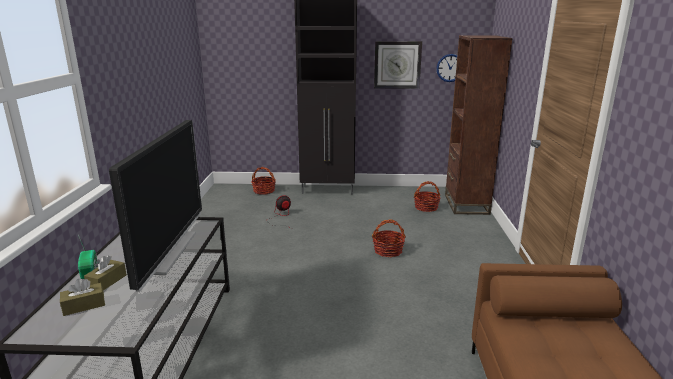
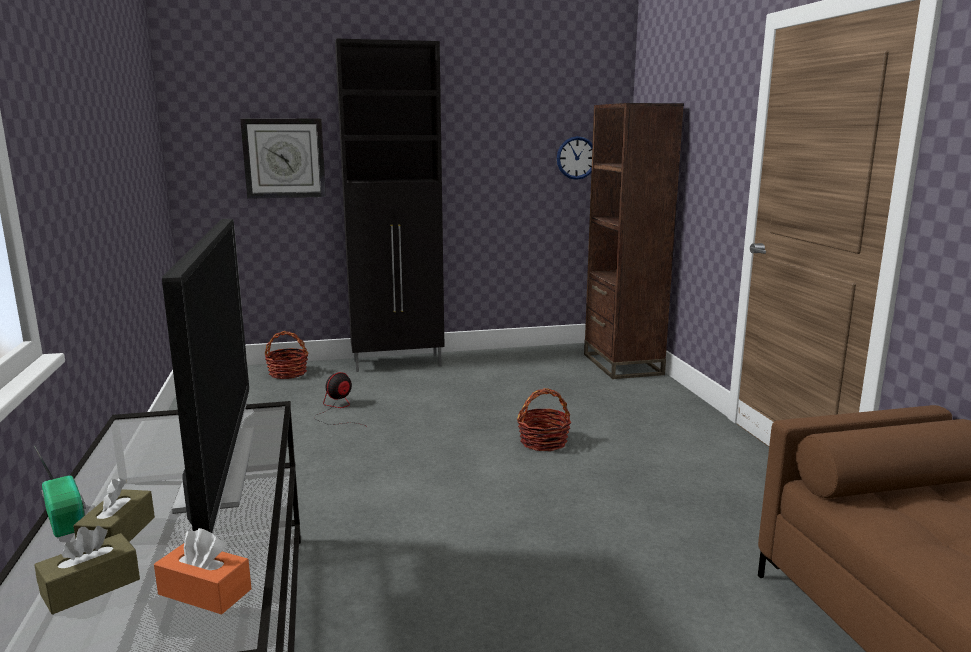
camera: 15 degrees left, 5 degrees down
wall clock [374,41,422,89] -> wall clock moved to [240,118,326,199]
basket [414,181,441,212] -> none
none -> orange tissue box [154,528,251,615]

